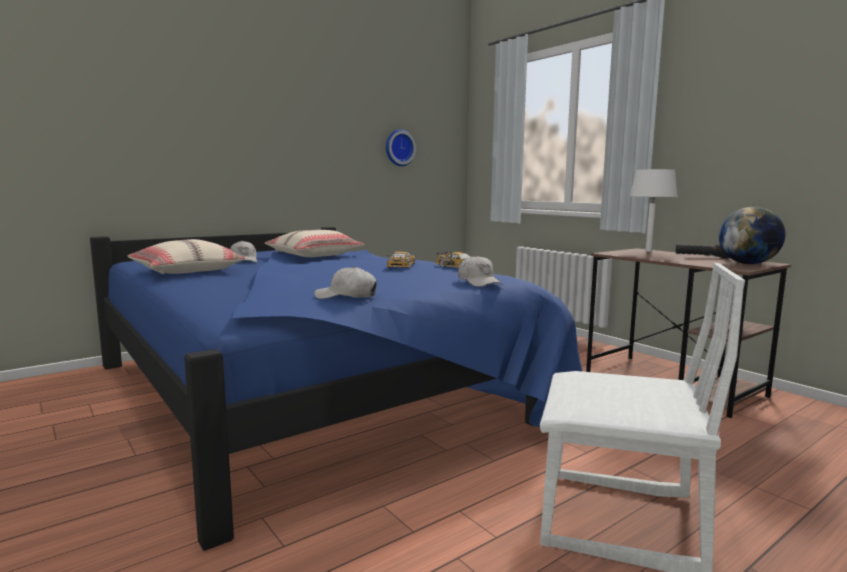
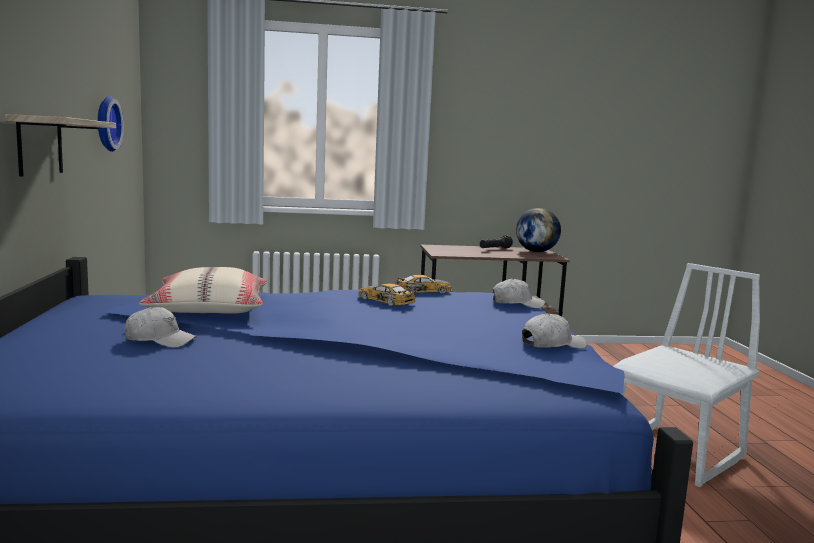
camera: 60 degrees left, 0 degrees up
beige pillow [128,239,245,274] -> none
white cap [315,267,377,299] -> white cap turned 150 degrees counterclockwise [522,313,587,349]
white table lamp [629,169,678,252] -> none
none -> shelf [5,114,116,177]

